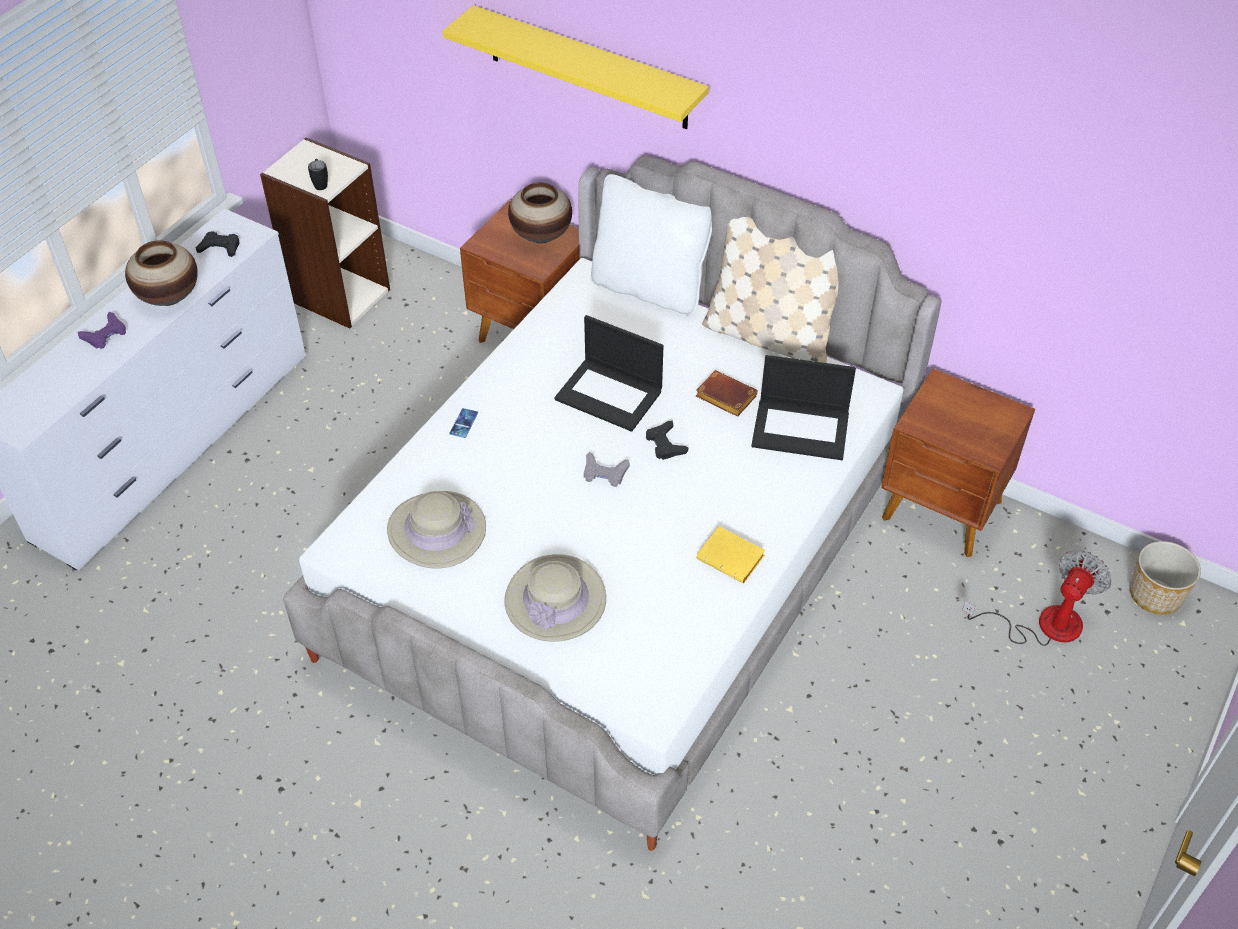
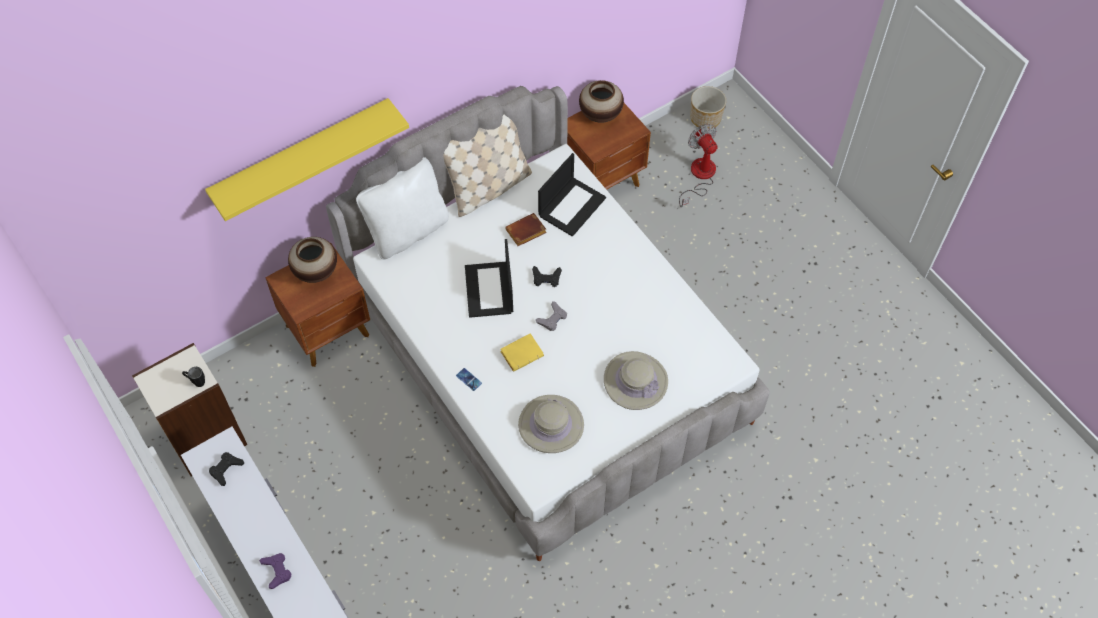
camera: 65 degrees left, 10 degrees up
vase [125,240,198,306] -> vase moved to [579,80,624,123]
laptop [555,315,664,432] -> laptop turned 120 degrees clockwise [465,239,513,318]
yellow book [697,526,765,583] -> yellow book moved to [500,333,544,372]

